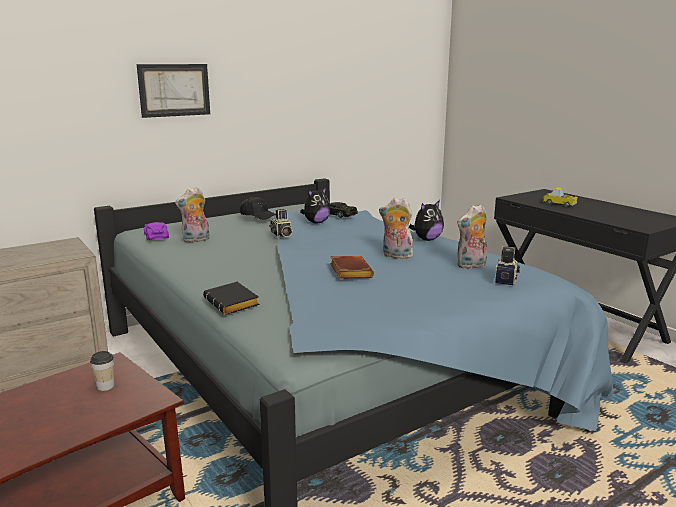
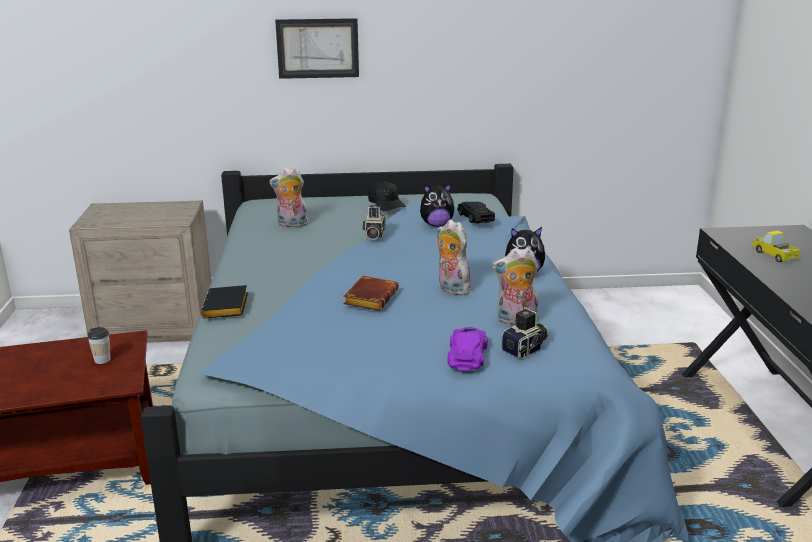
camera: 30 degrees right, 5 degrees up
purple toy car [144,222,169,240] -> purple toy car moved to [447,327,488,370]

